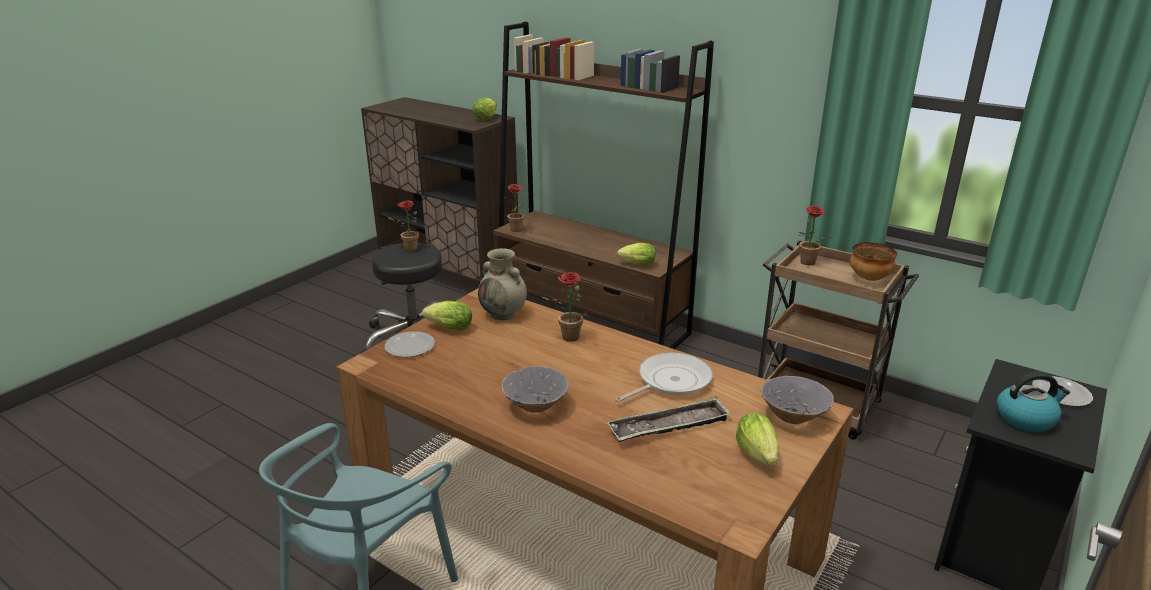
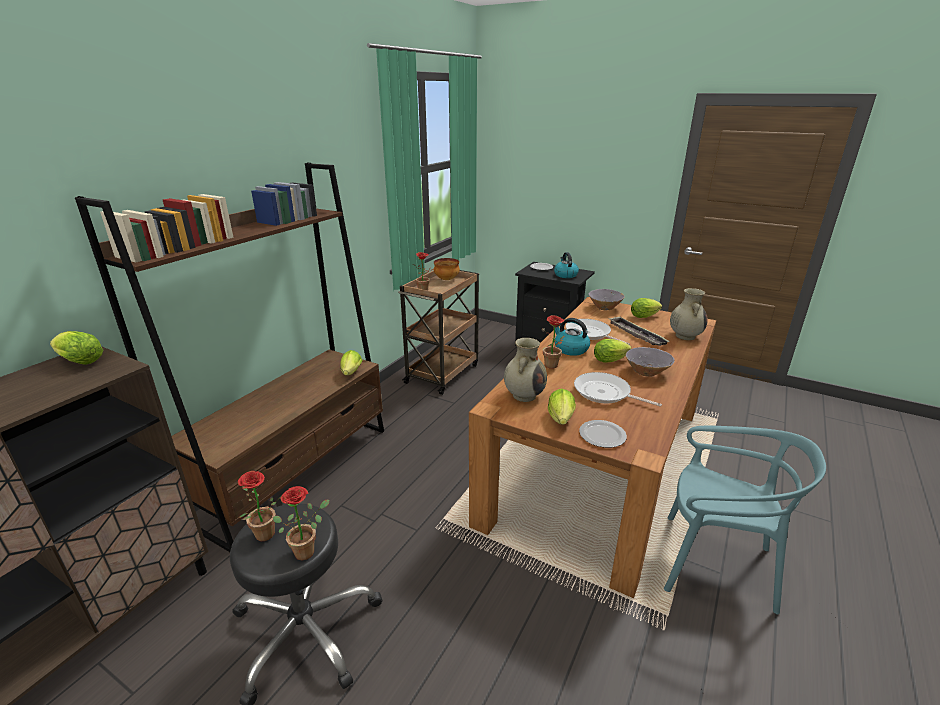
camera: 95 degrees left, 0 degrees up
potted plant [506,184,525,232] -> potted plant moved to [273,486,329,560]
none -> kettle [552,318,590,356]
none -> frying pan [574,372,662,407]
none -> lettuce [594,339,632,363]
none -> beige vase [670,288,708,340]

